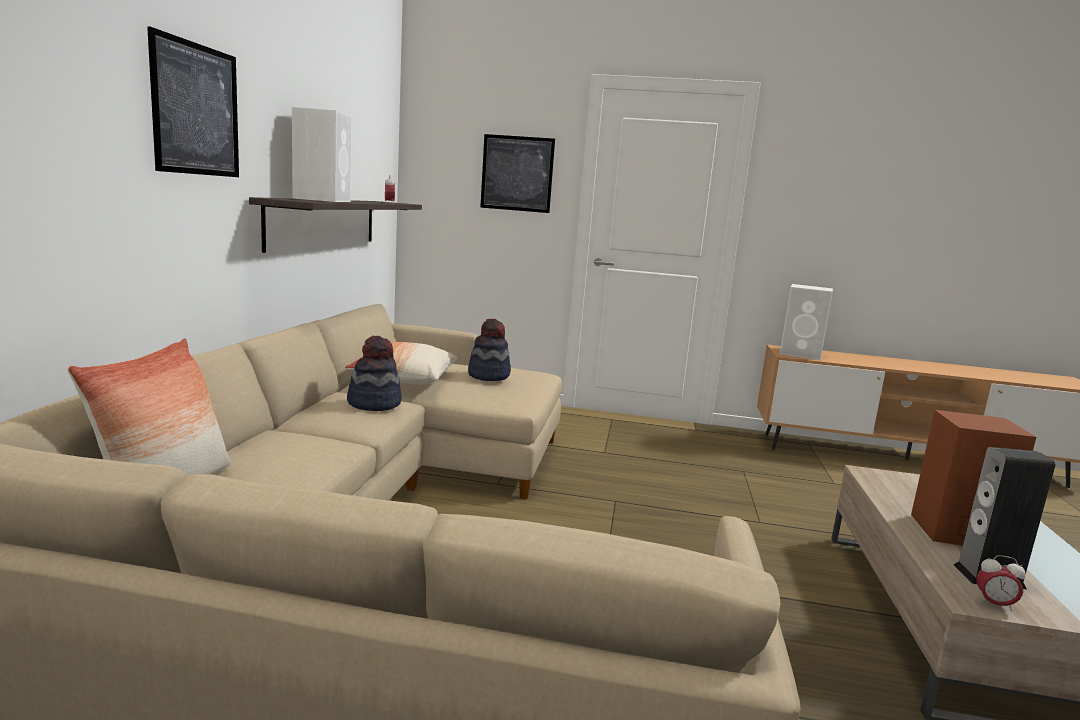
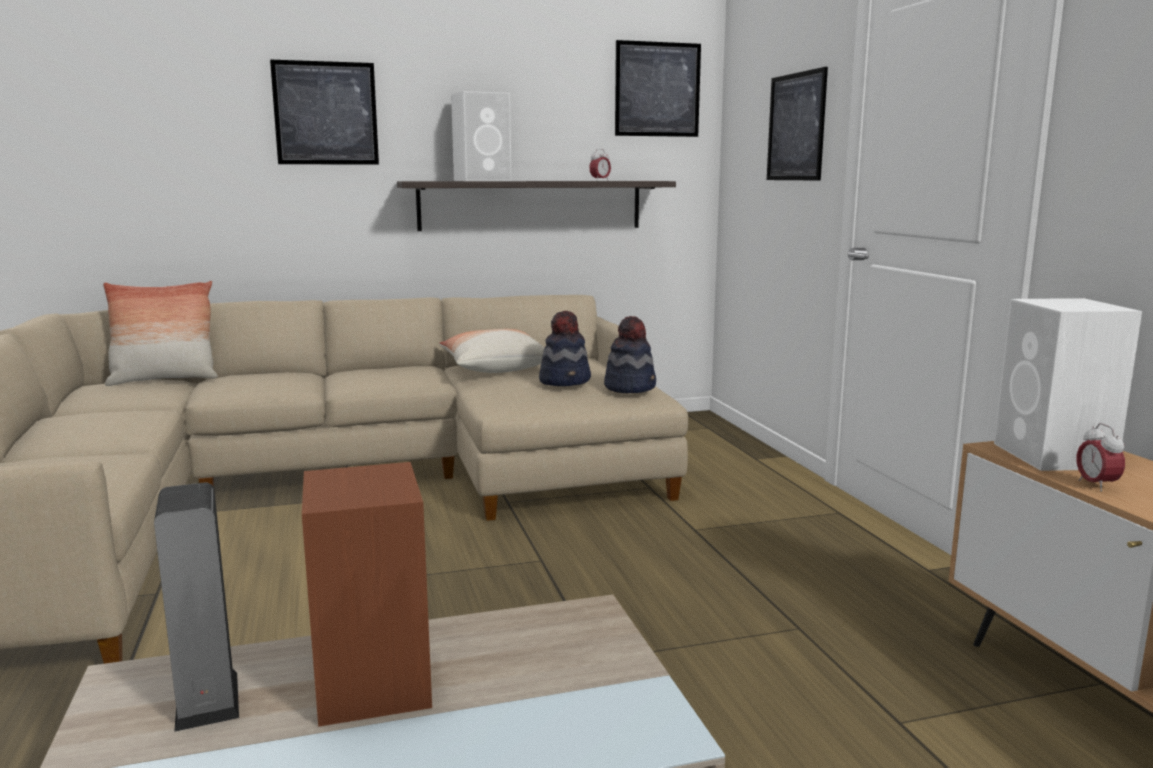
camera: 65 degrees right, 0 degrees up
hat [347,336,402,411] -> hat moved to [604,316,656,393]
alarm clock [976,555,1026,612] -> alarm clock moved to [1077,423,1125,492]
none -> picture [615,40,701,137]

